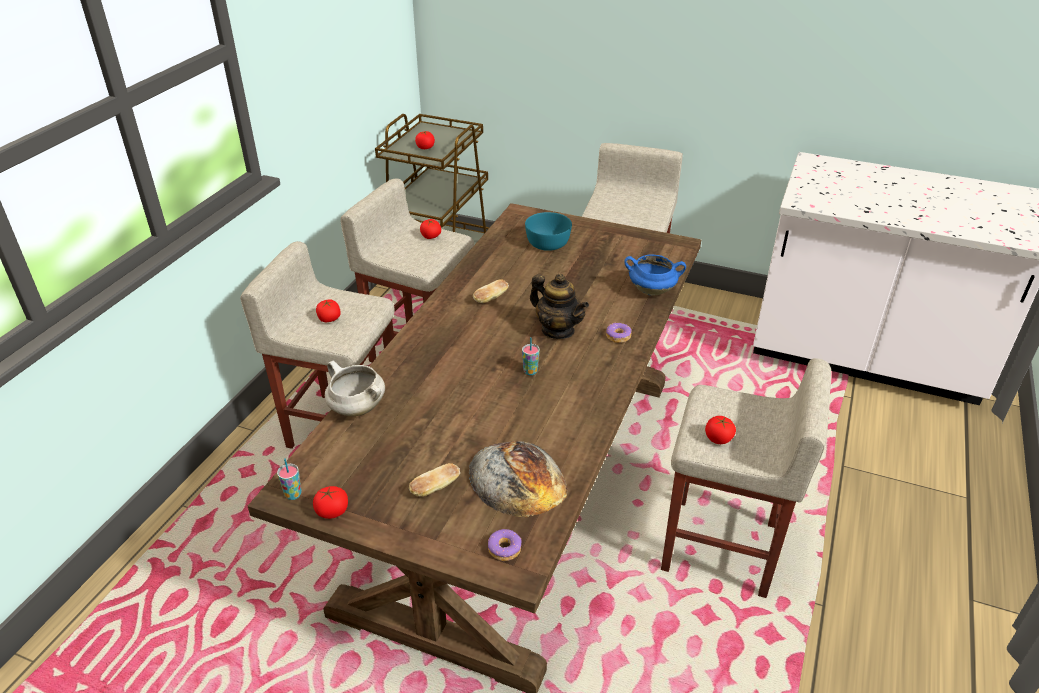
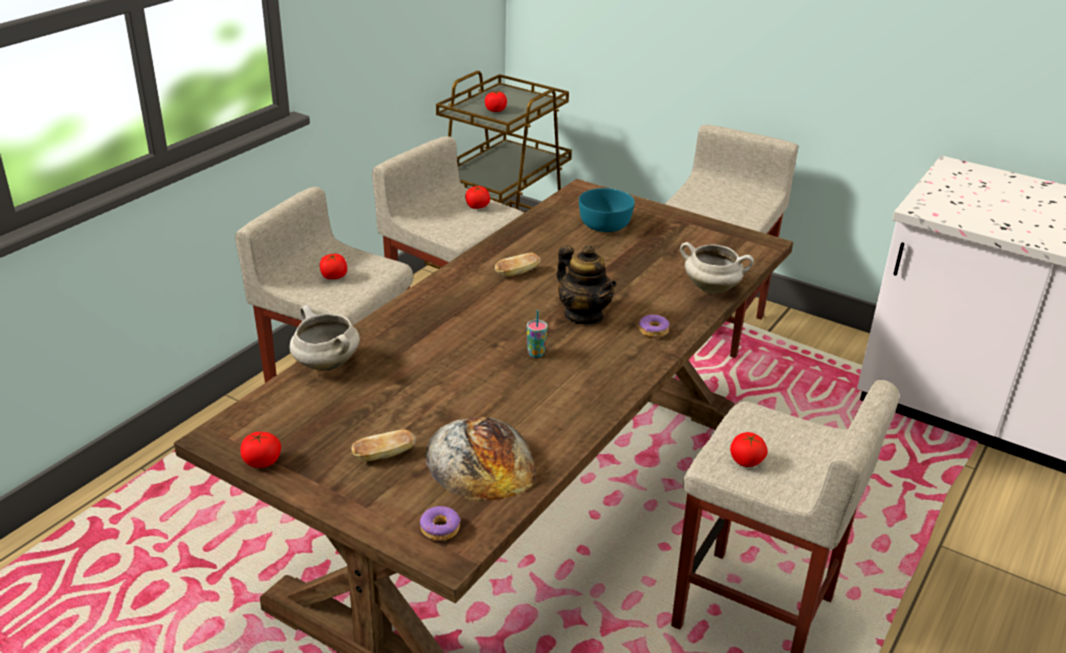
camera: 10 degrees right, 5 degrees down
cup [277,458,302,500] -> none
blue cooking pot [624,254,686,295] -> white cooking pot [680,242,754,293]

